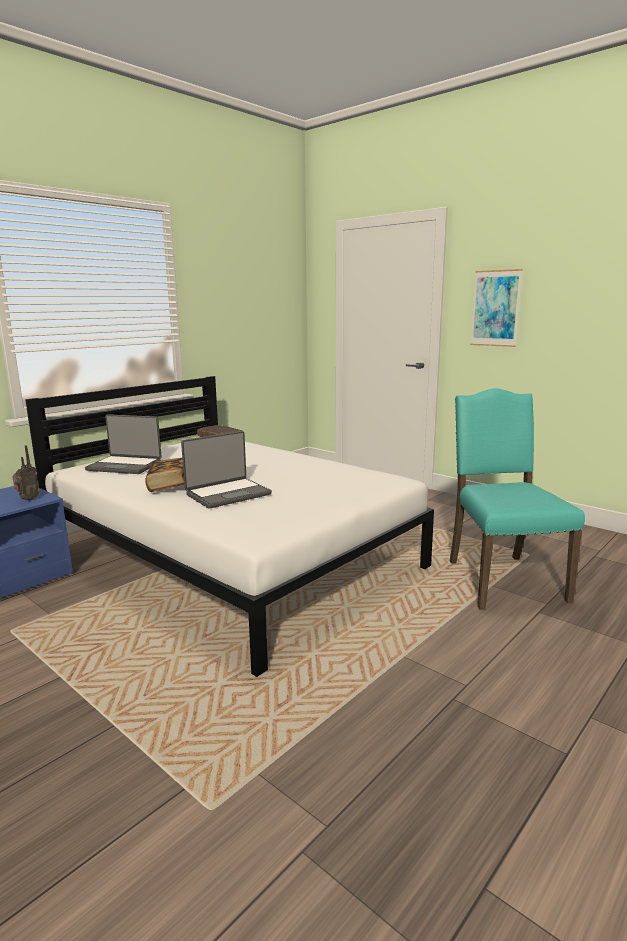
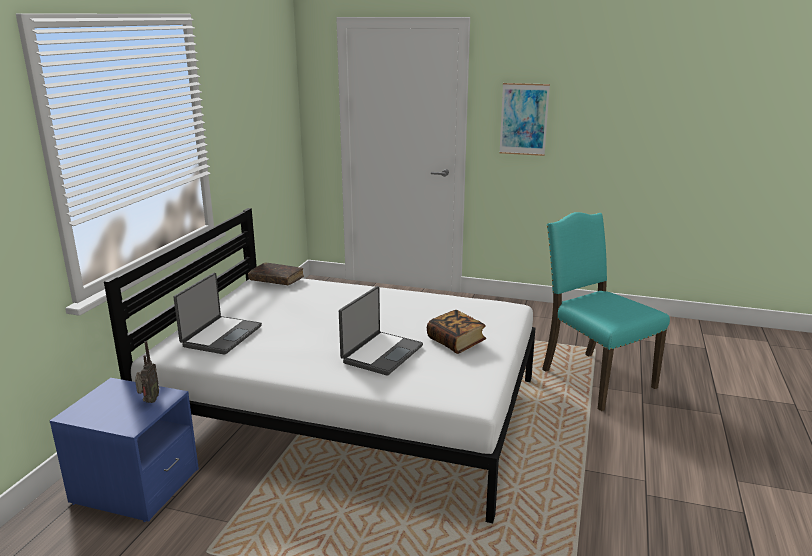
camera: 25 degrees left, 5 degrees up
laptop [85,414,162,474] -> laptop turned 60 degrees counterclockwise [173,273,262,355]
book [145,458,184,492] -> book moved to [427,310,486,354]

